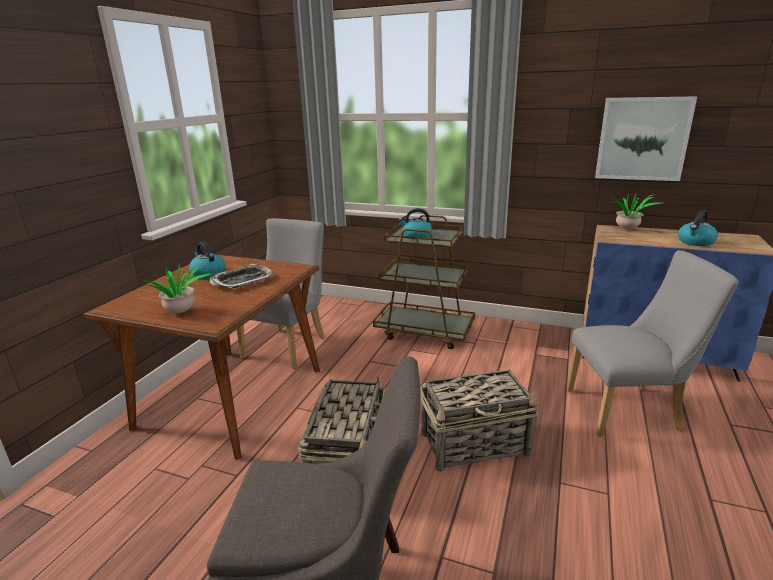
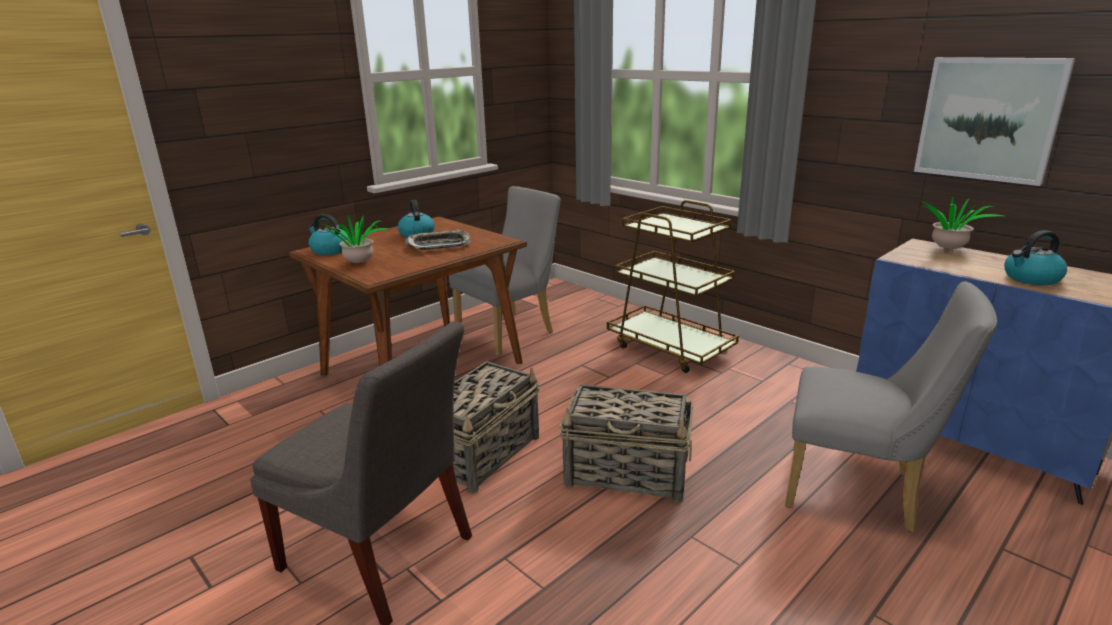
camera: 25 degrees right, 0 degrees up
kettle [399,208,432,238] -> kettle moved to [307,214,349,255]

